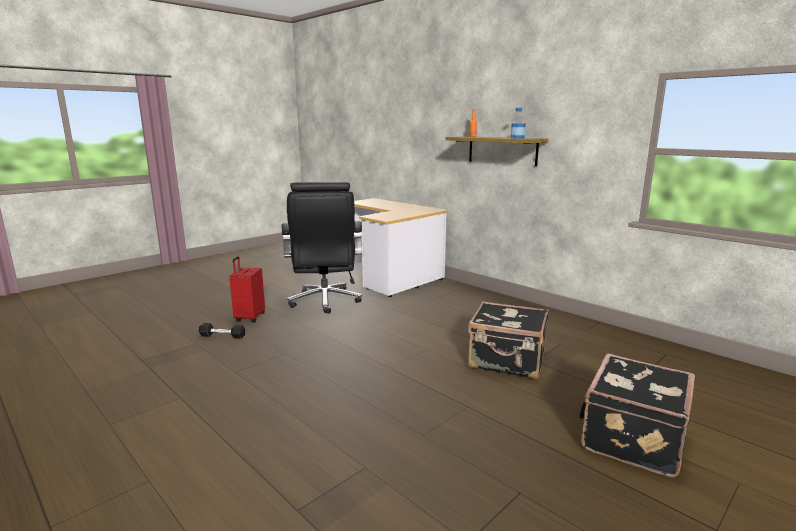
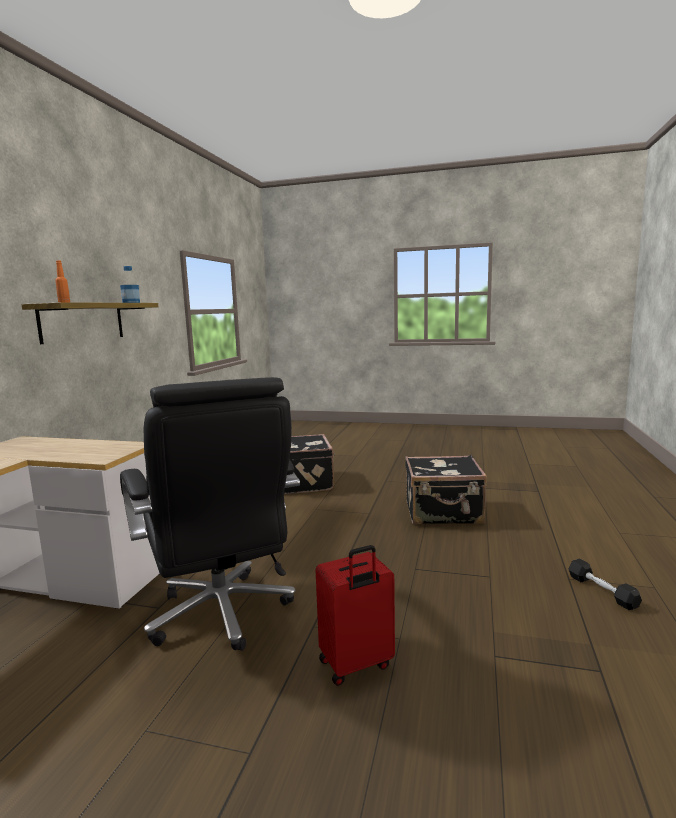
camera: 120 degrees left, 5 degrees down
black dumbbell [199,323,245,339] -> black dumbbell moved to [568,559,642,610]
black office chair [281,182,363,314] -> black office chair turned 105 degrees clockwise [120,377,300,651]
black suitcase [579,354,695,477] -> black suitcase moved to [405,455,487,524]

